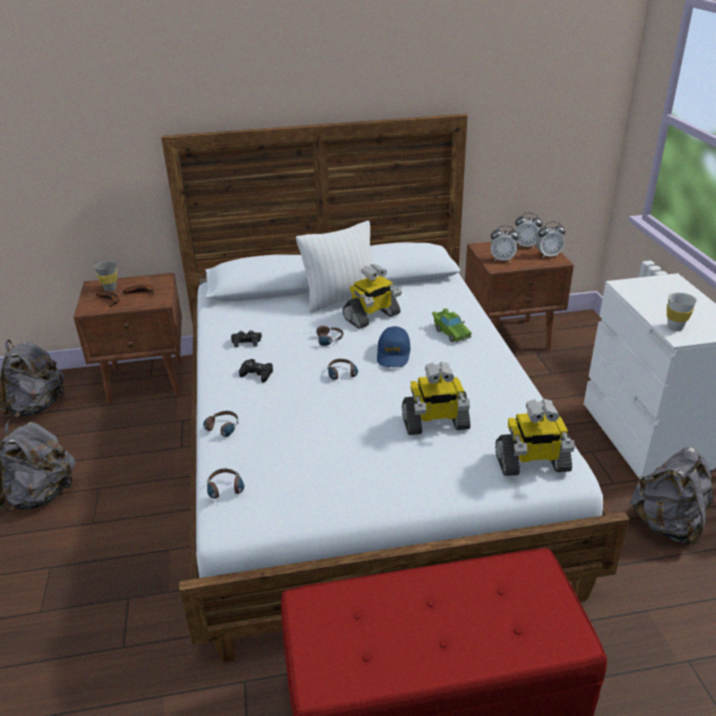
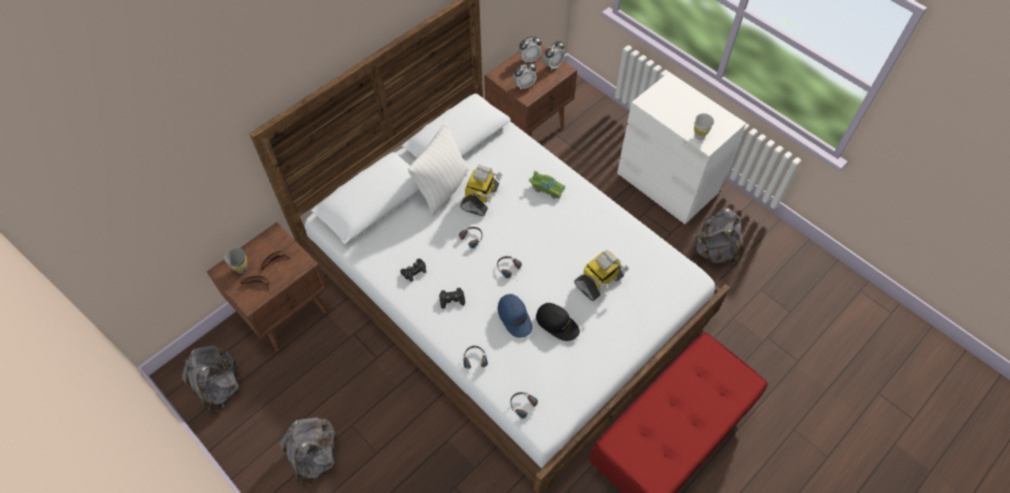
camera: 35 degrees left, 25 degrees up
blue cap [377,326,411,367] -> blue cap moved to [498,294,532,338]
toy robot [495,399,575,476] -> none
none -> black cap [536,303,580,341]

